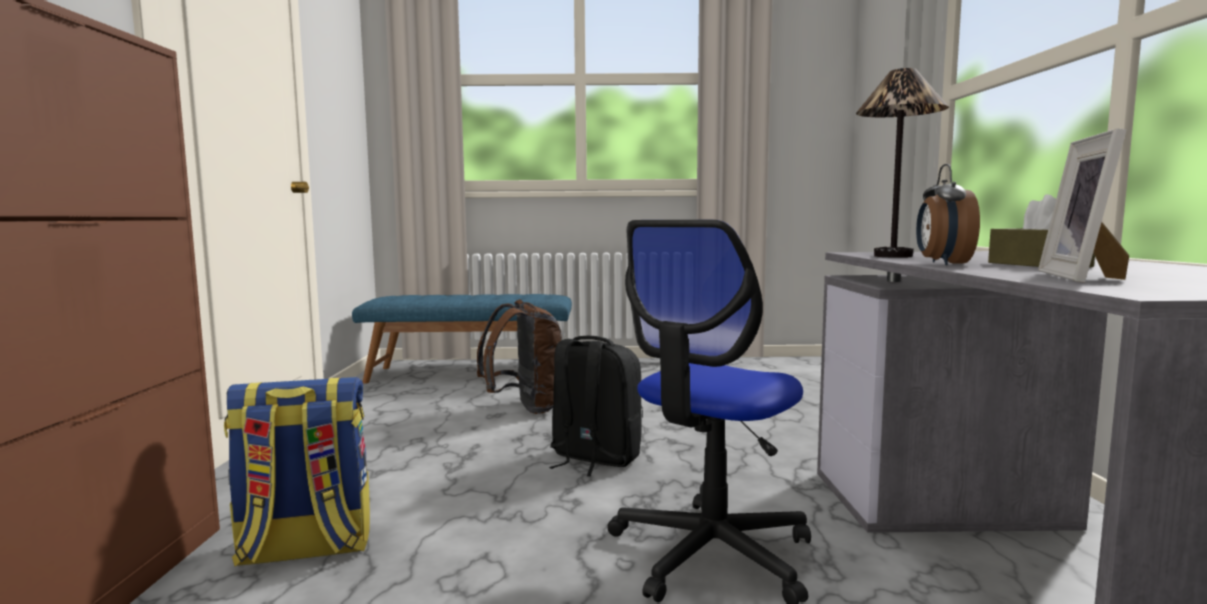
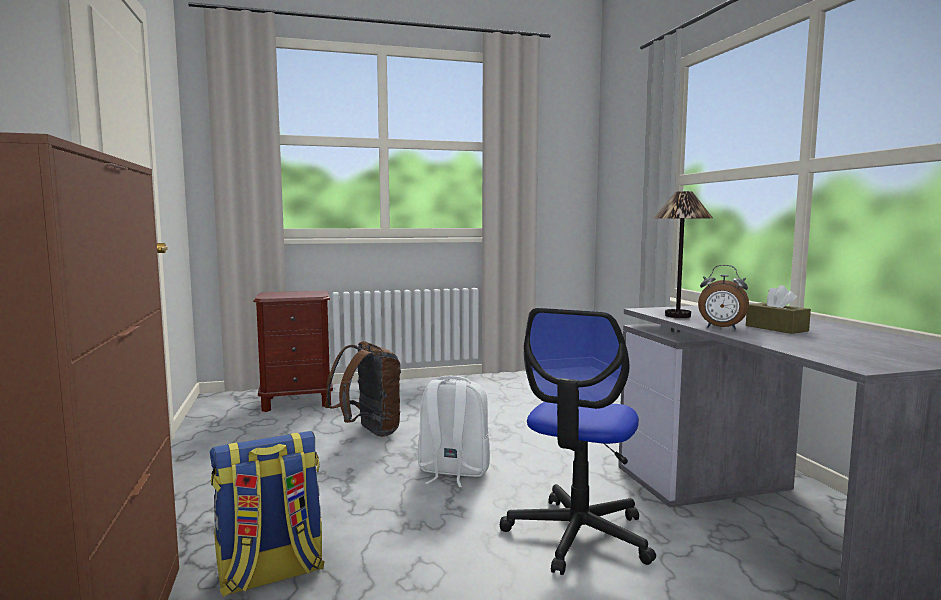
camera: 15 degrees left, 0 degrees up
blue bench [352,294,572,384] -> brown nightstand [253,290,333,412]
black backpack [549,336,643,476] -> white backpack [418,376,490,487]
alarm clock [916,164,980,265] -> alarm clock turned 60 degrees counterclockwise [698,265,749,329]
picture frame [1038,128,1129,283] -> none

